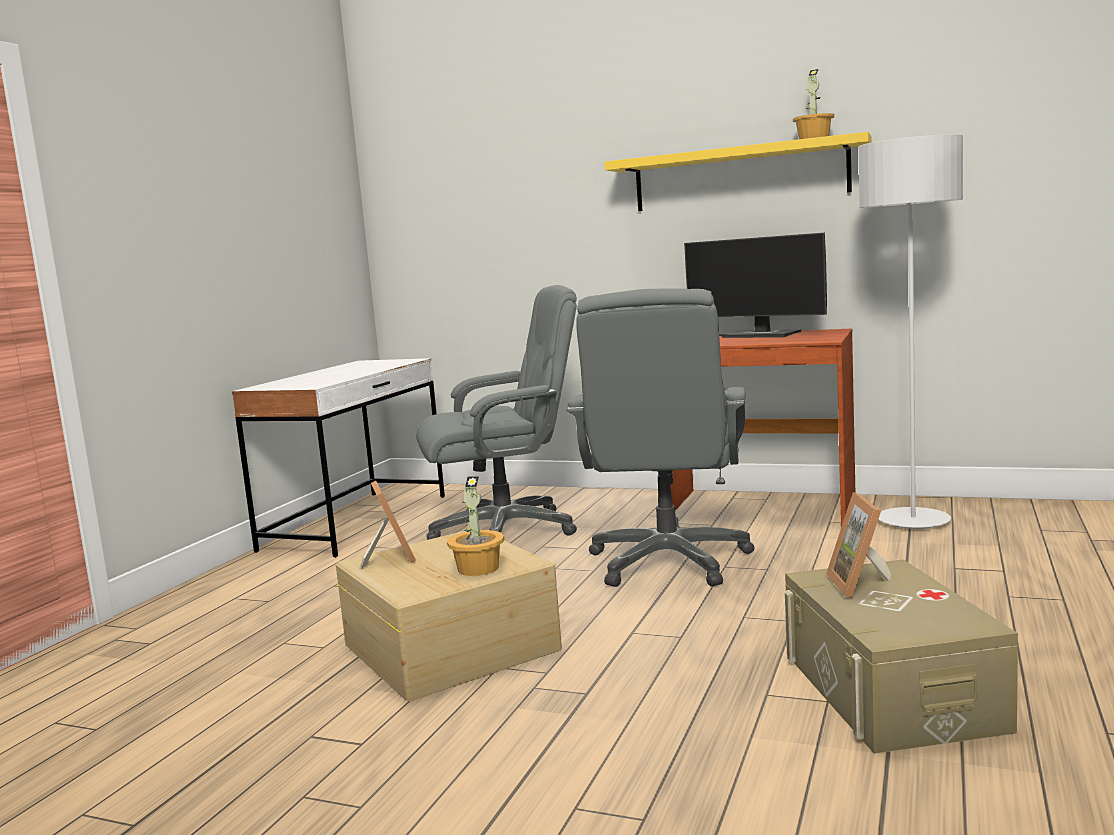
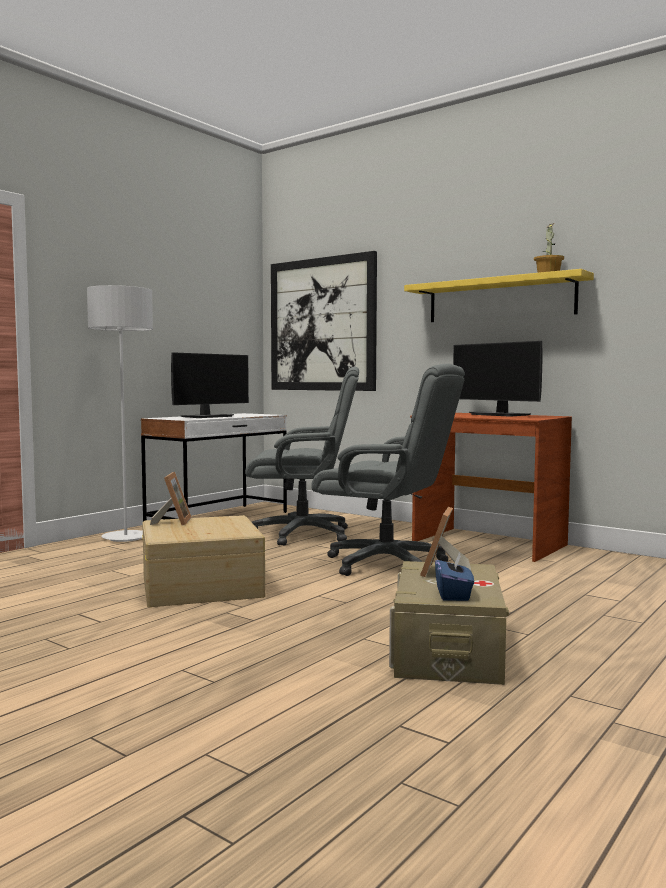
camera: 15 degrees right, 5 degrees down
potted plant [447,476,504,576] -> none
grey office chair [567,289,755,587] -> grey office chair turned 90 degrees counterclockwise [311,363,465,576]
grey floor lamp [858,134,963,529] -> grey floor lamp moved to [87,285,153,542]
none -> monitor [171,352,249,418]
none -> picture [271,251,377,391]
none -> blue tissue box [435,551,474,601]

